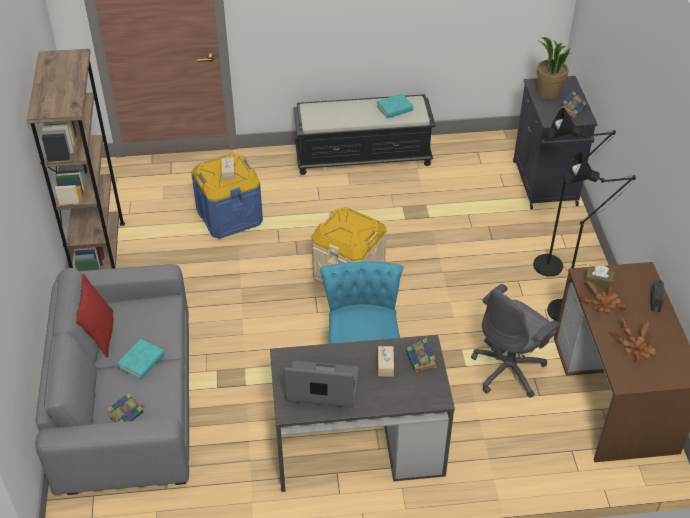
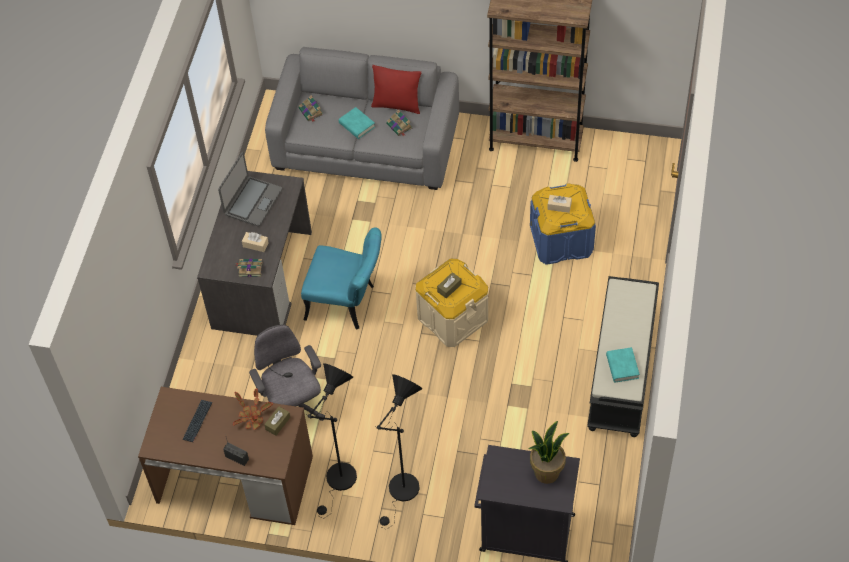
camera: 110 degrees right, 10 degrees up
book [561,91,587,117] -> book moved to [386,109,412,137]
potted plant [613,317,656,360] -> keyboard [183,400,212,442]
none -> brown tissue box [437,272,462,298]

